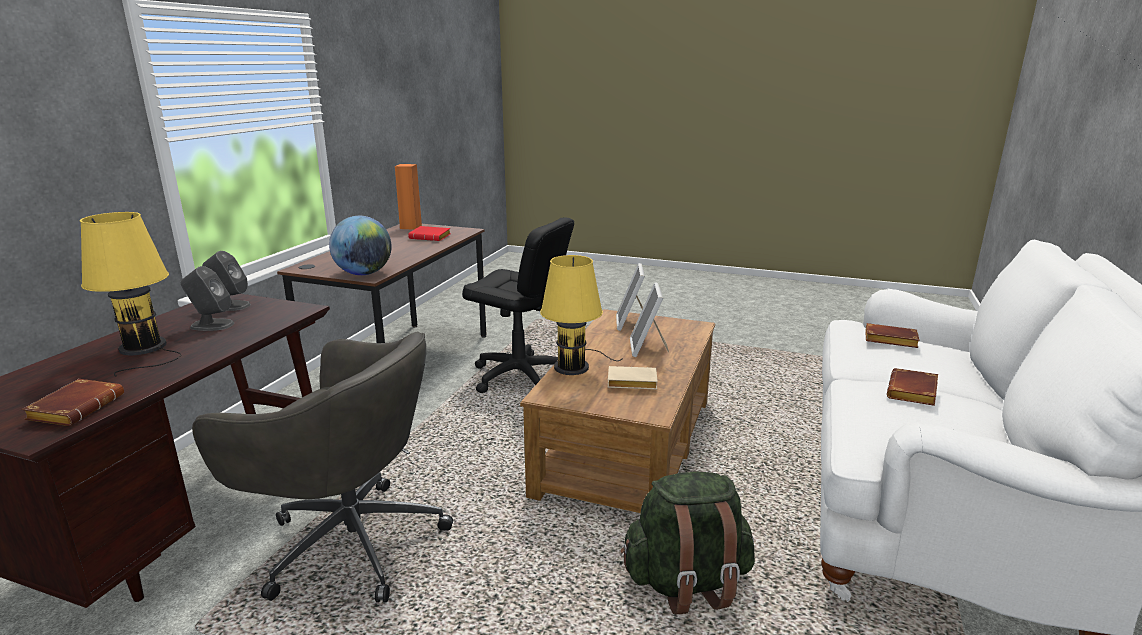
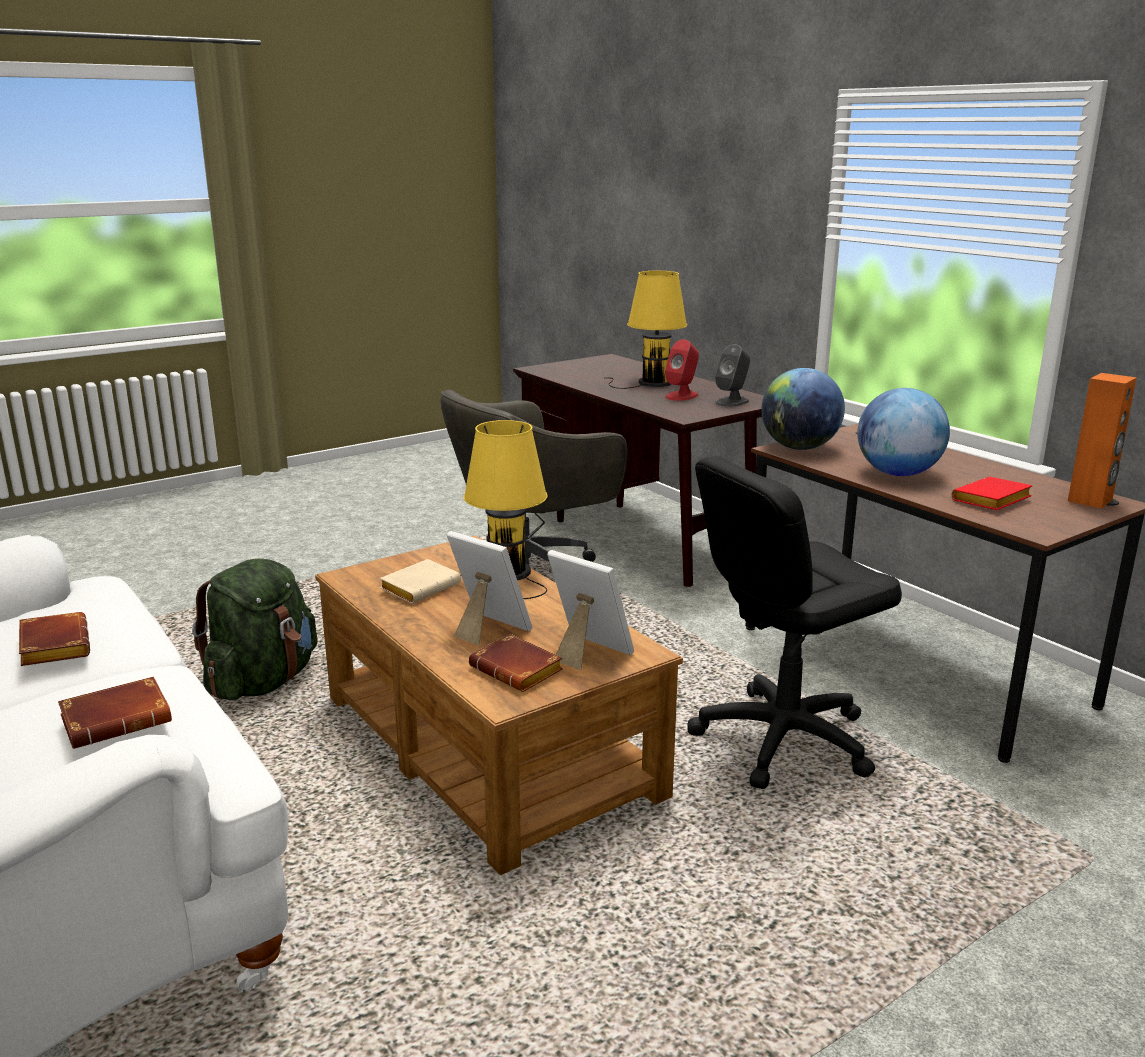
camera: 125 degrees right, 0 degrees up
brown book [22,379,124,426] -> brown book moved to [469,634,563,692]
grey speaker [181,266,234,331] -> red speaker [665,339,699,401]
none -> globe [857,388,950,476]

